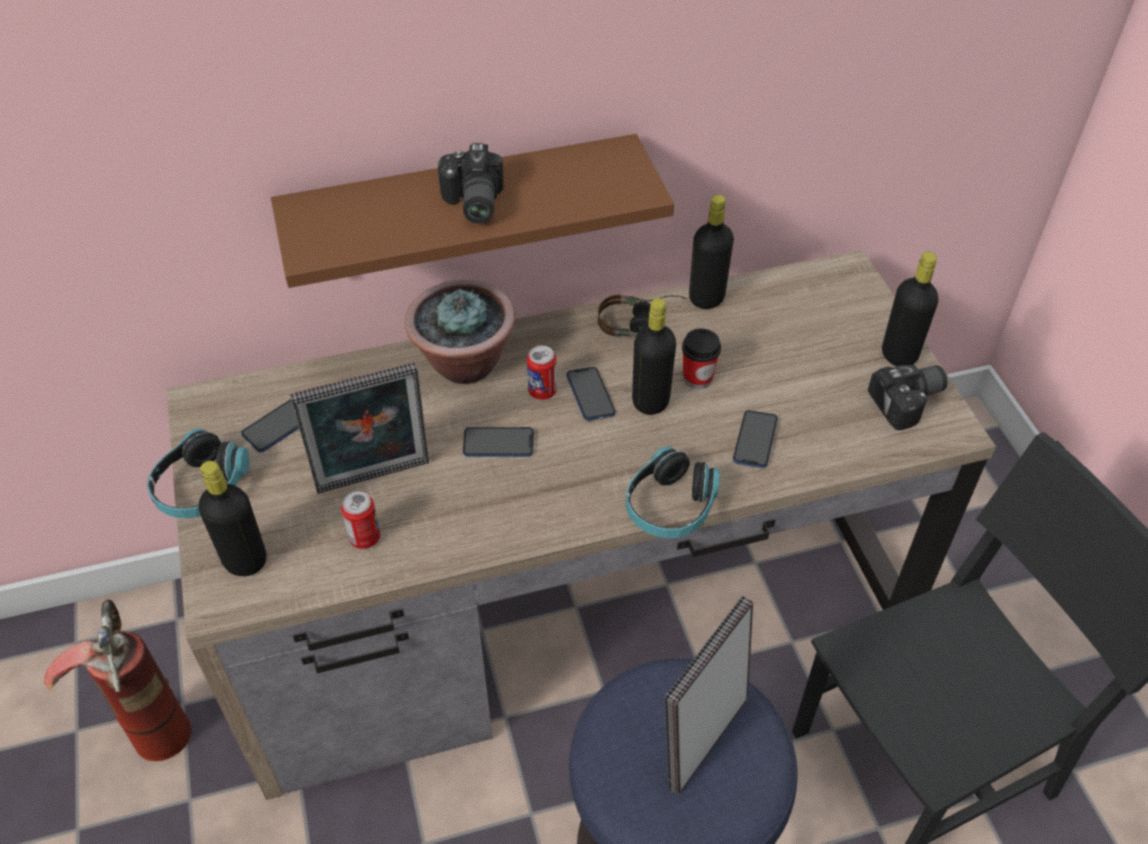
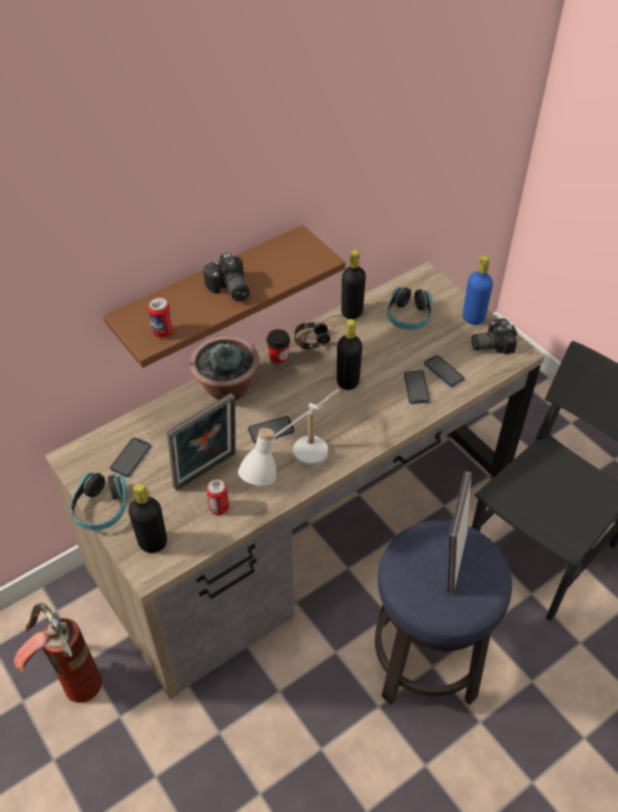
camera: 20 degrees left, 0 degrees up
can [527,345,557,400] -> can moved to [148,298,173,338]
phone [566,367,616,421] -> phone moved to [424,355,464,387]
headphones [626,447,720,538] -> headphones moved to [387,287,432,330]
cup [682,328,721,389] -> cup moved to [267,329,290,366]
camera [868,365,948,430] -> camera turned 150 degrees counterclockwise [471,318,517,354]
black bottle [882,251,938,366] -> blue bottle [463,255,493,325]
none -> white table lamp [238,389,340,486]

